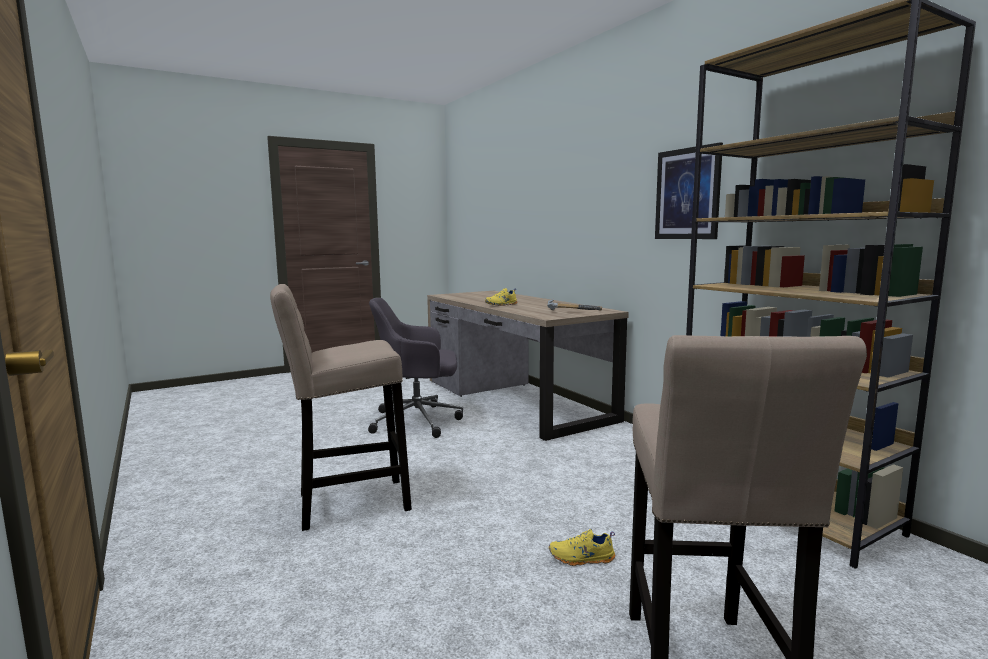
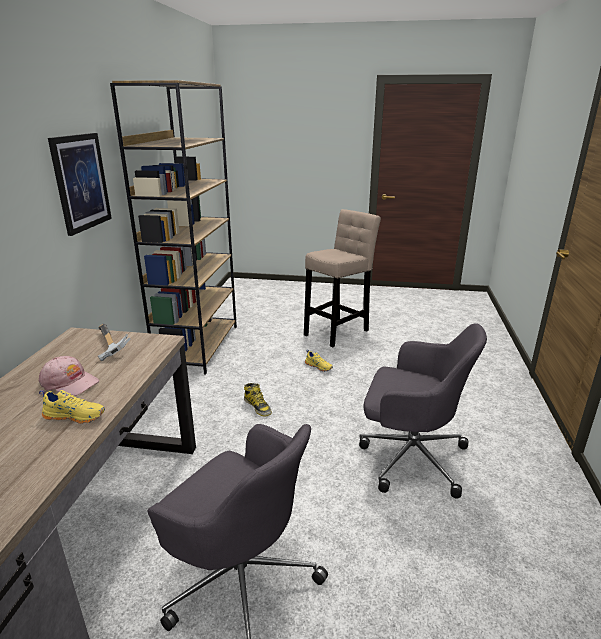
camera: 140 degrees left, 15 degrees up
beige stool [270,284,412,531] -> grey office chair [359,323,487,499]
none -> pink cap [39,356,99,396]
none -> boot [244,383,272,416]

